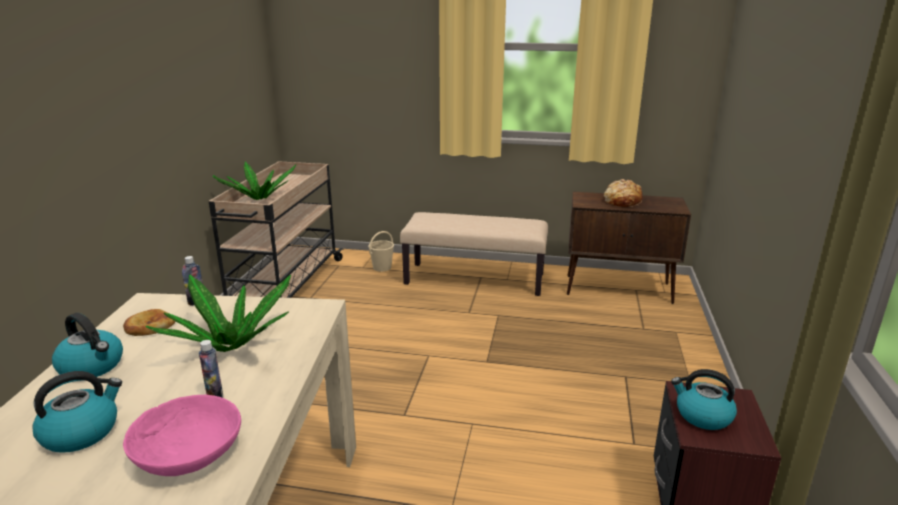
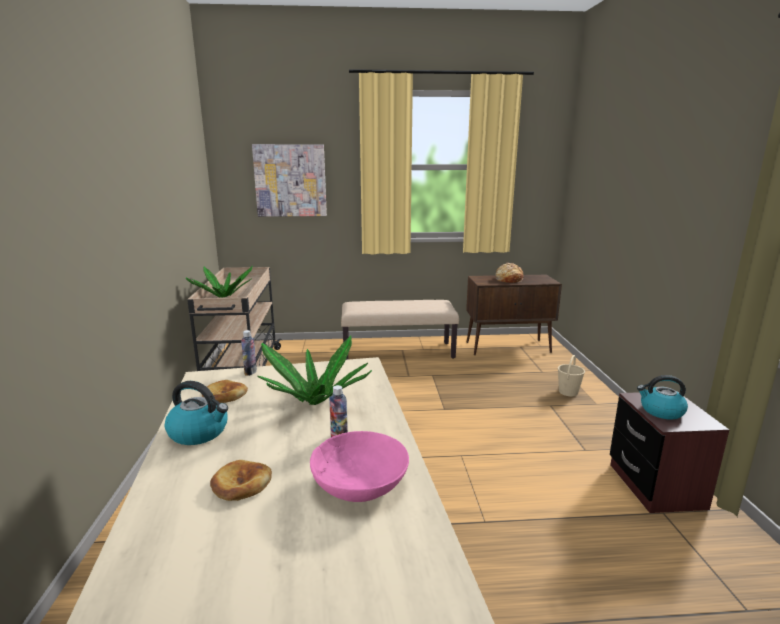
camera: 15 degrees left, 5 degrees down
kettle [32,371,122,453] -> bread [210,460,272,501]
beige bucket [368,231,394,272] -> beige bucket moved to [558,355,585,396]
none -> picture [252,144,327,217]

